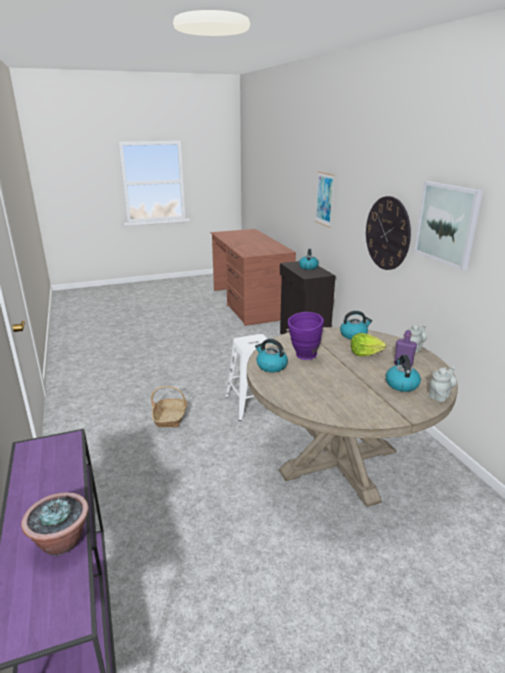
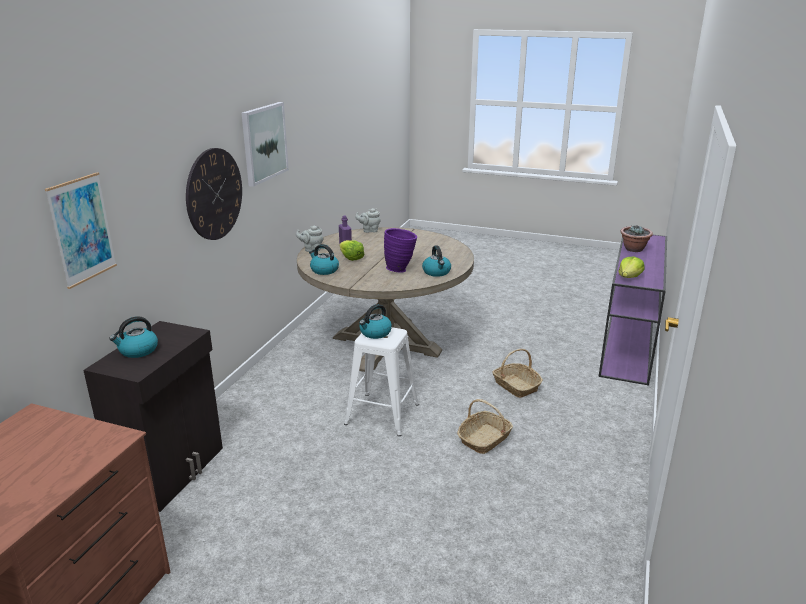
camera: 140 degrees left, 0 degrees up
kettle [386,355,421,392] -> kettle moved to [359,304,392,339]
none -> basket [493,349,543,398]
none -> lettuce [618,256,645,278]

